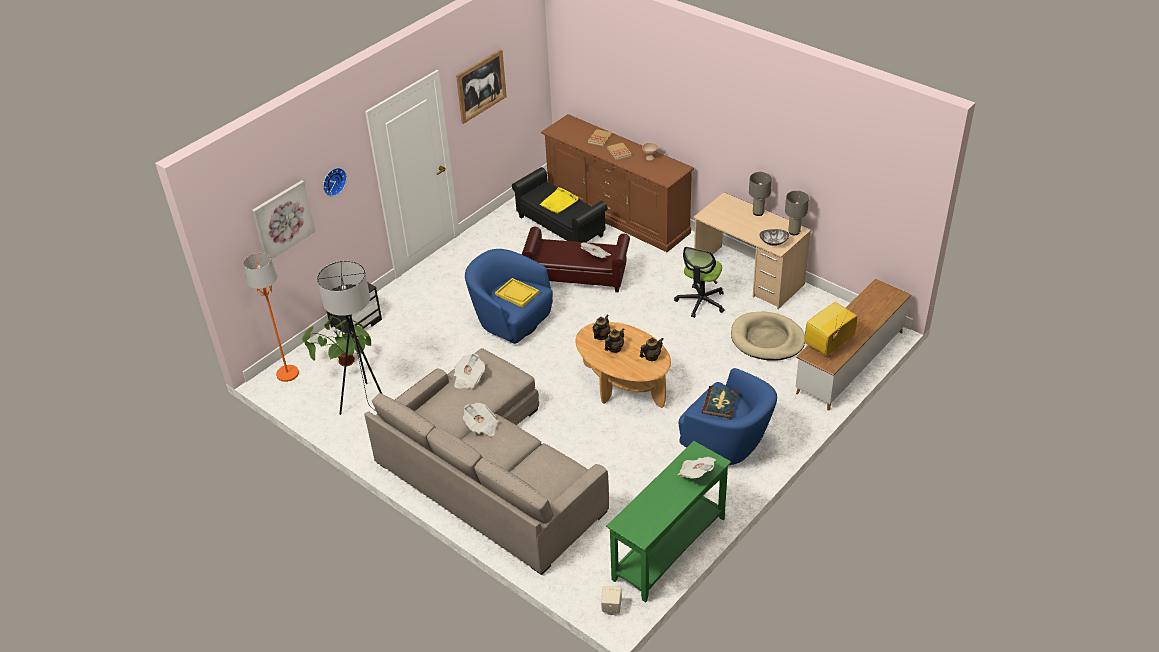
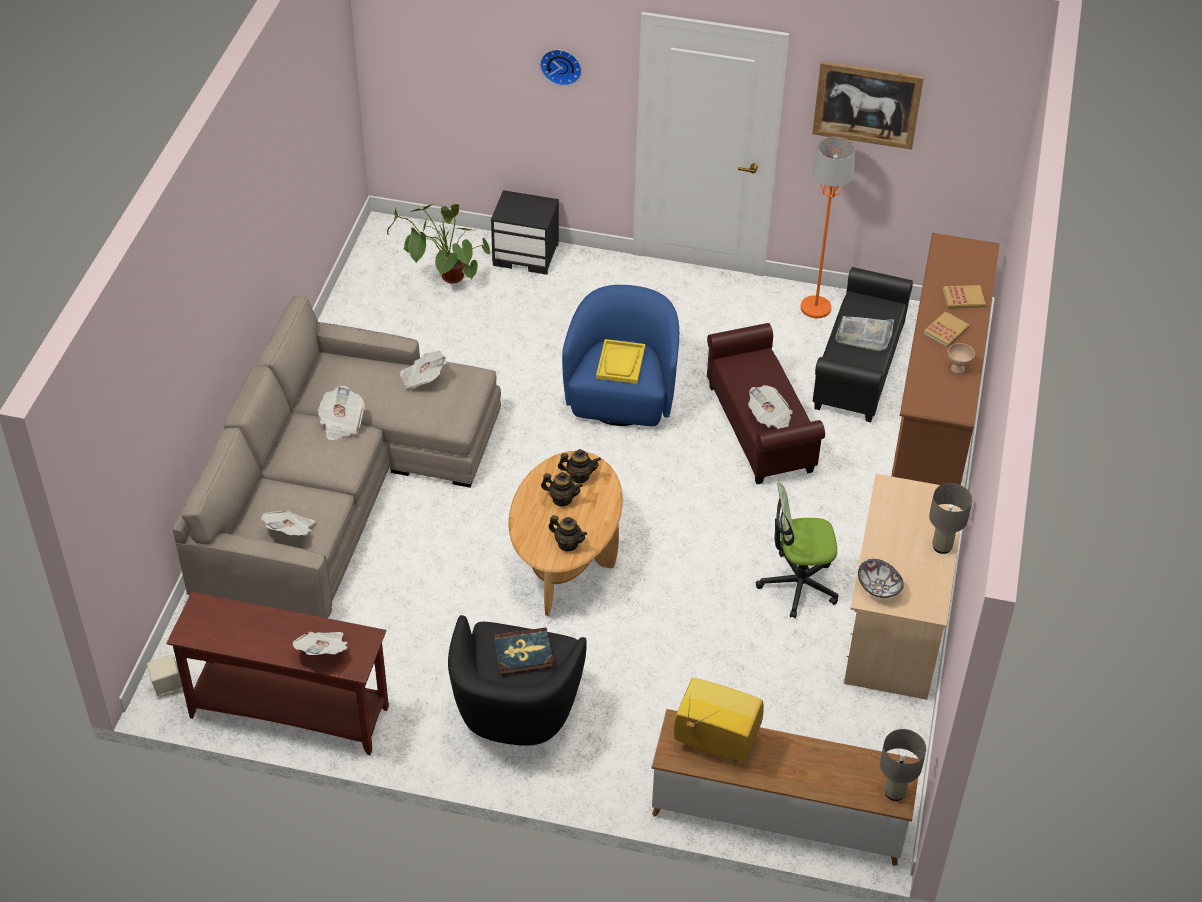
camera: 60 degrees right, 5 degrees up
orange floor lamp [244,253,299,382] -> orange floor lamp moved to [801,137,855,318]
picture [252,180,316,260] -> none
grey floor lamp [317,261,382,415] -> none
yellow tray [540,187,578,213] -> grey tray [835,316,894,352]
green console table [606,441,731,603] -> brown console table [167,592,389,755]
blue armchair [679,368,777,465] -> black armchair [448,615,587,746]
beige dog bed [731,312,805,361] -> none
grey table lamp [785,190,809,235] -> grey table lamp moved to [880,729,926,801]
none -> newspaper [261,511,315,535]

